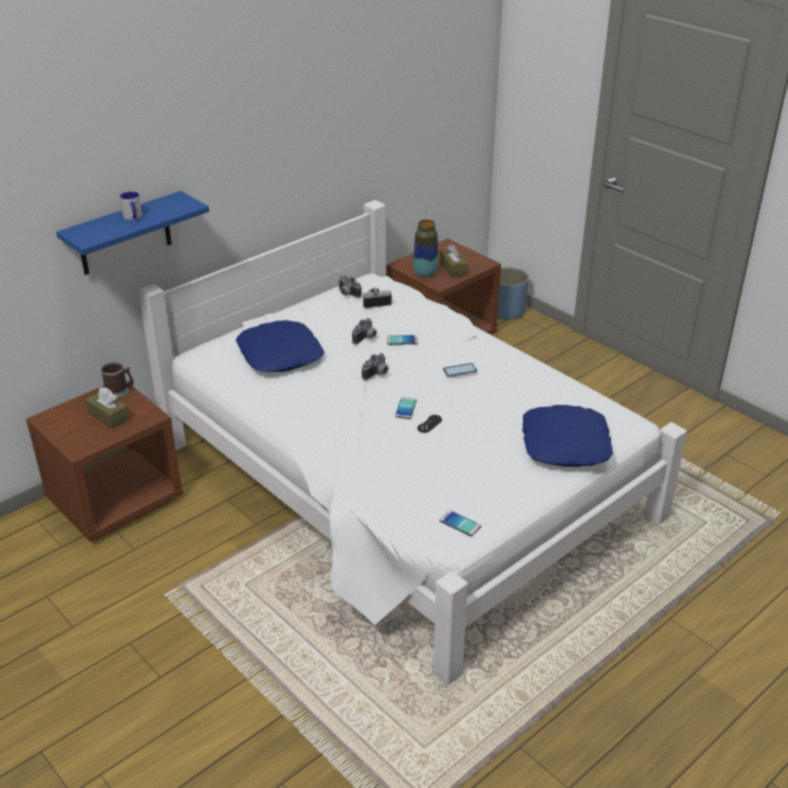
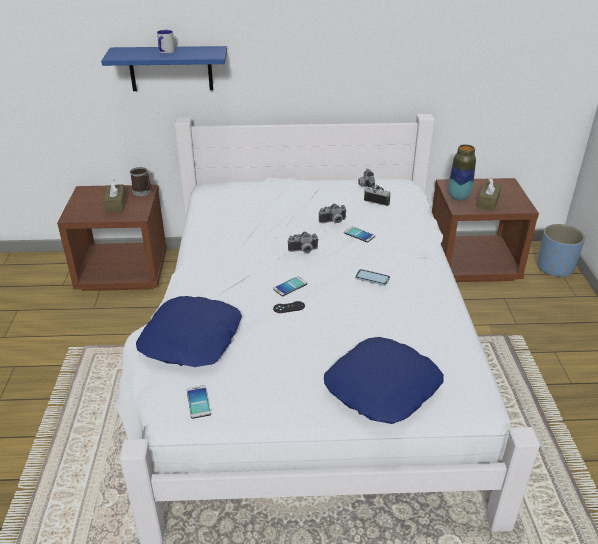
camera: 40 degrees right, 0 degrees up
blue pillow [236,320,324,372] -> blue pillow moved to [136,296,242,367]

